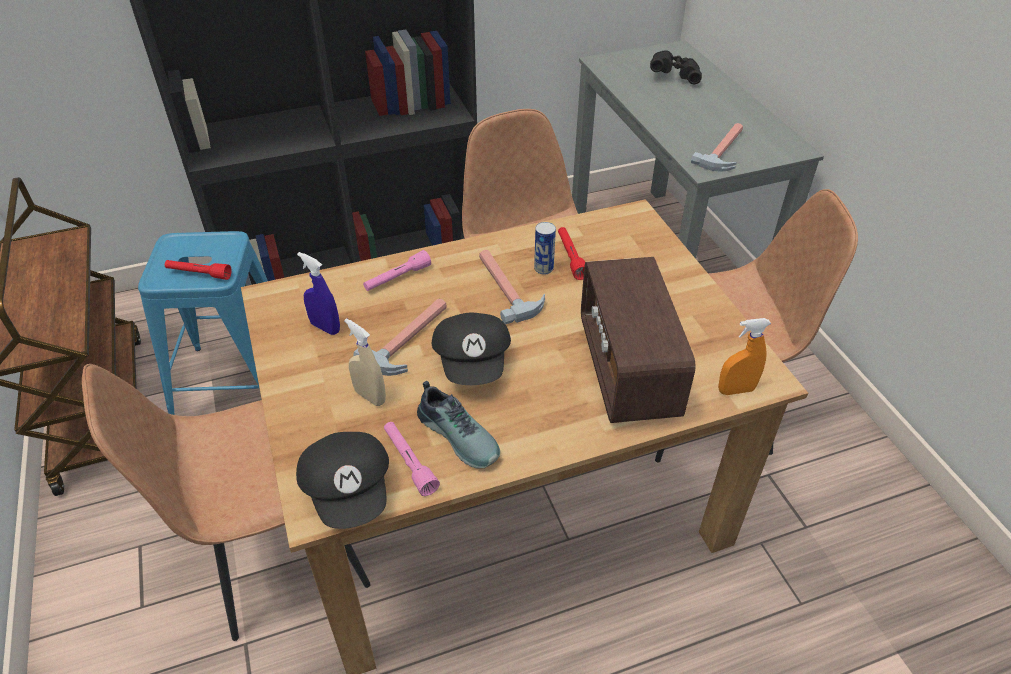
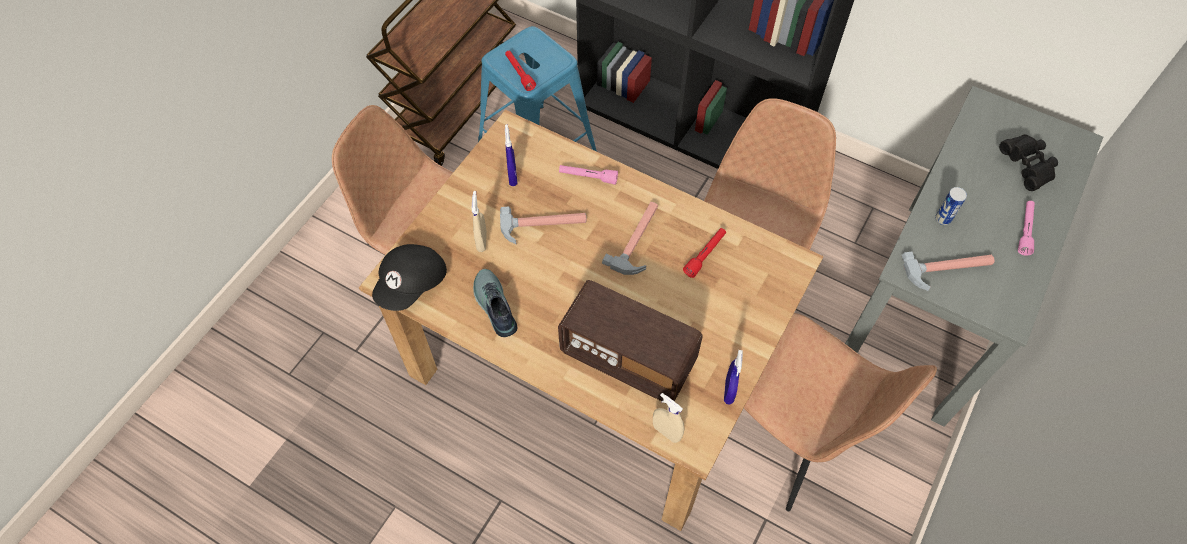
camera: 50 degrees right, 15 degrees up
pink flashlight [384,422,440,496] -> pink flashlight moved to [1018,201,1035,255]
shoe [417,381,500,469] -> shoe turned 150 degrees clockwise [473,269,517,337]
black cap [432,313,511,385] -> none
can [534,222,556,275] -> can moved to [935,187,967,225]
radio [581,257,696,423] -> radio turned 105 degrees counterclockwise [558,280,703,402]
orange spray bottle [718,318,771,395] -> beige spray bottle [653,393,684,443]
none -> blue spray bottle [724,350,743,405]

